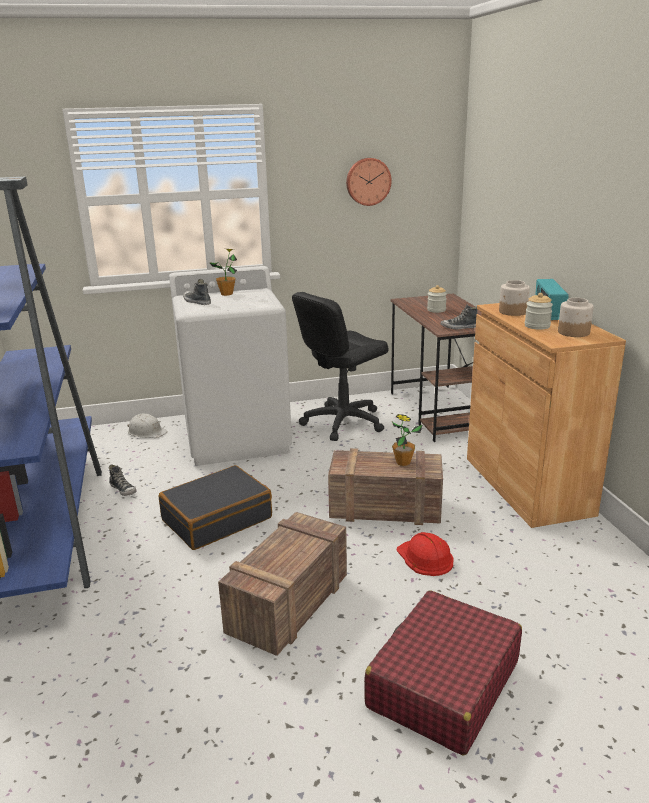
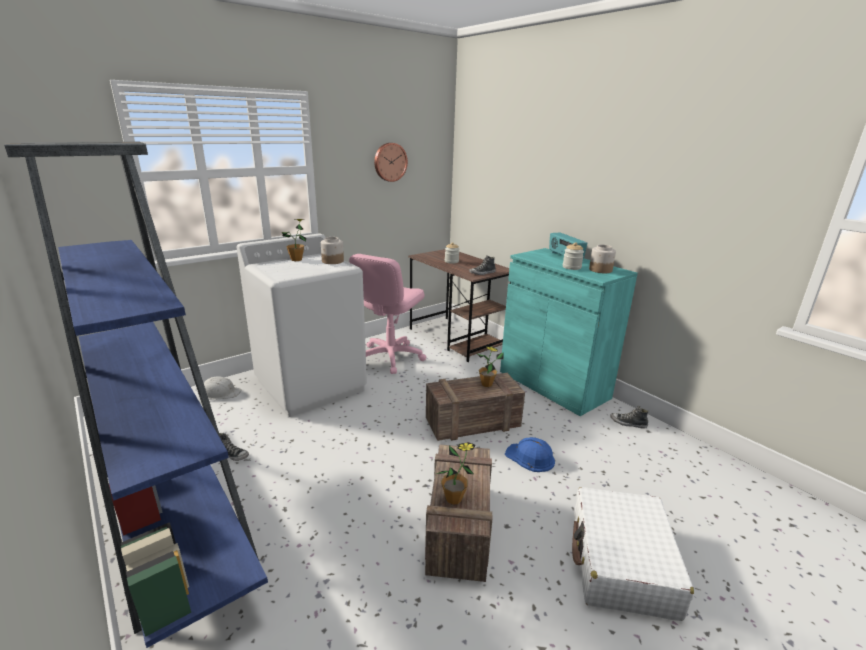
camera: 25 degrees left, 0 degrees up
black suitcase [159,465,272,550] -> none
shoe [183,279,211,305] -> shoe moved to [610,406,649,429]
black office chair [292,292,388,441] -> pink office chair [349,254,426,374]
red suitcase [364,590,522,755] -> white suitcase [572,487,694,621]
red hard hat [397,532,453,576] -> blue hard hat [505,437,555,472]
brown cabinet [467,303,626,528] -> turquoise cabinet [500,248,638,416]
jar [499,280,530,316] -> jar moved to [321,237,344,264]
none -> potted plant [436,442,475,505]

